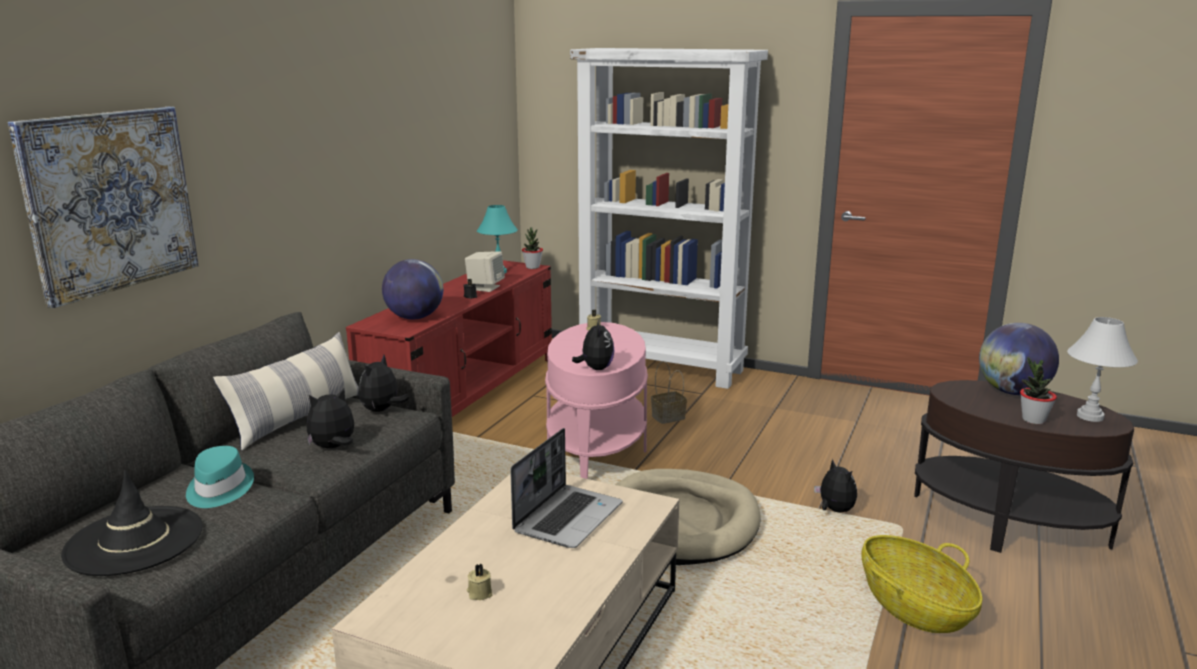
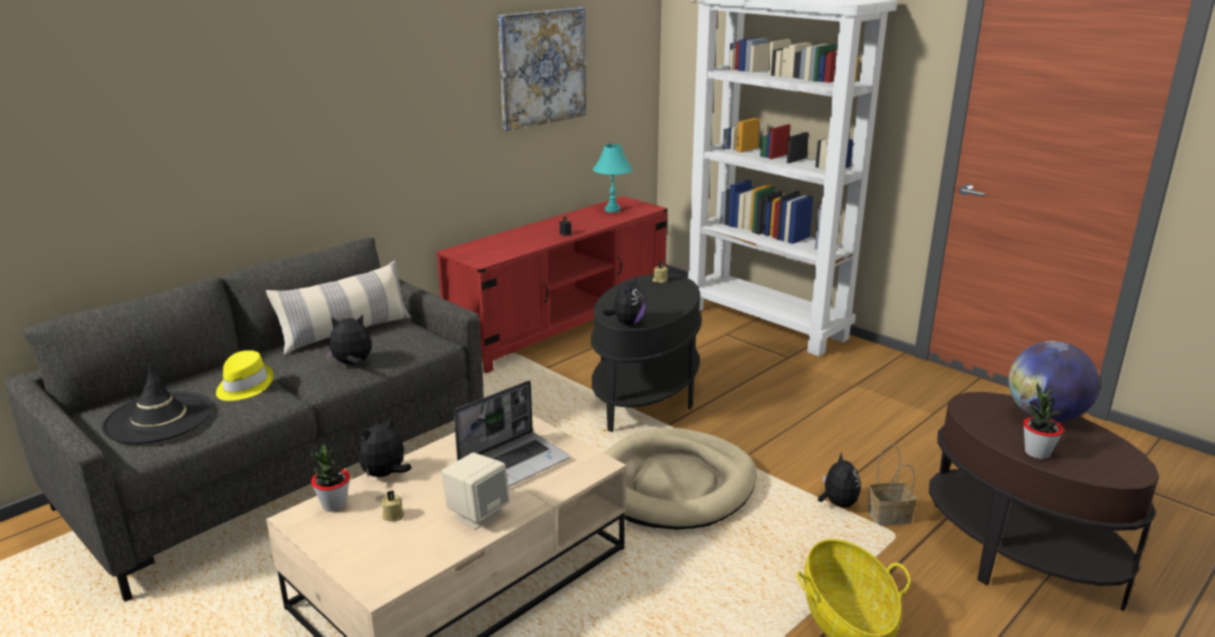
camera: 20 degrees right, 5 degrees up
picture [8,107,199,308] -> picture moved to [498,7,586,131]
turquoise hat [186,446,254,508] -> yellow hat [216,350,274,401]
plush toy [358,355,409,412] -> plush toy moved to [358,416,412,477]
globe [382,259,443,319] -> none
beige speaker [465,251,505,292] -> beige speaker moved to [441,453,510,530]
potted plant [522,227,543,269] -> potted plant moved to [310,445,350,512]
pink side table [545,322,648,479] -> black side table [591,274,702,432]
basket [651,361,687,424] -> basket moved to [868,444,917,525]
white table lamp [1067,317,1138,422] -> none

